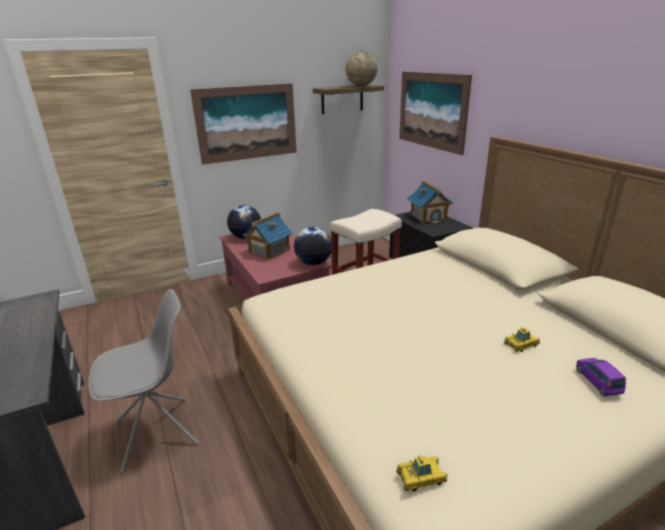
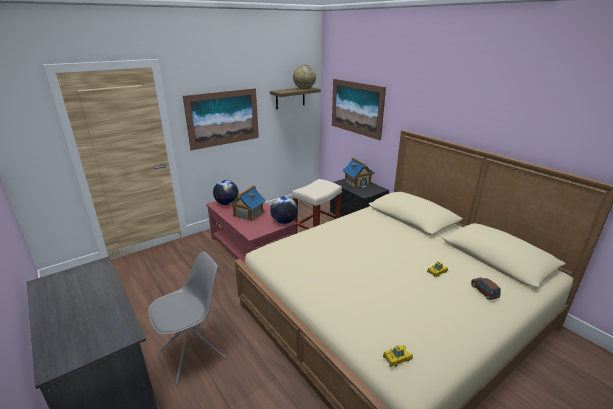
camera: 10 degrees left, 0 degrees up
purple toy car [576,358,626,396] -> brown toy car [471,277,501,300]

